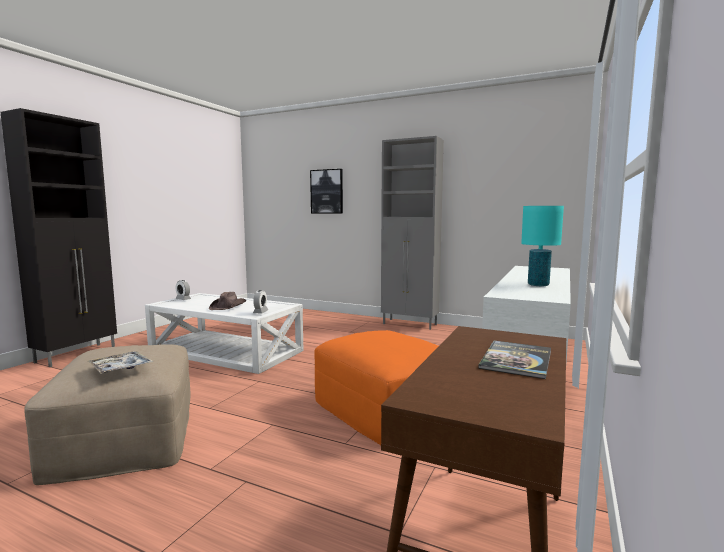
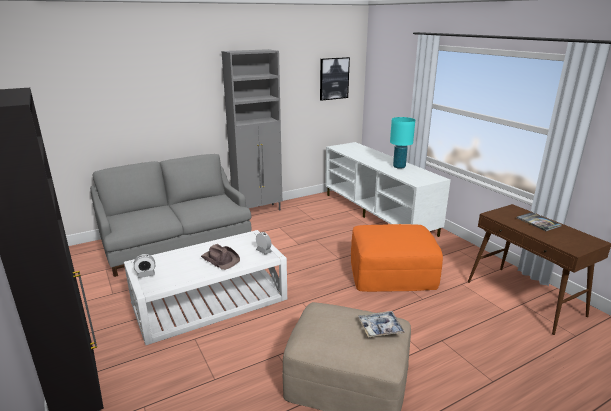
camera: 55 degrees left, 15 degrees up
picture [310,169,343,214] -> picture moved to [320,57,350,101]
none -> grey sofa [90,154,251,277]

